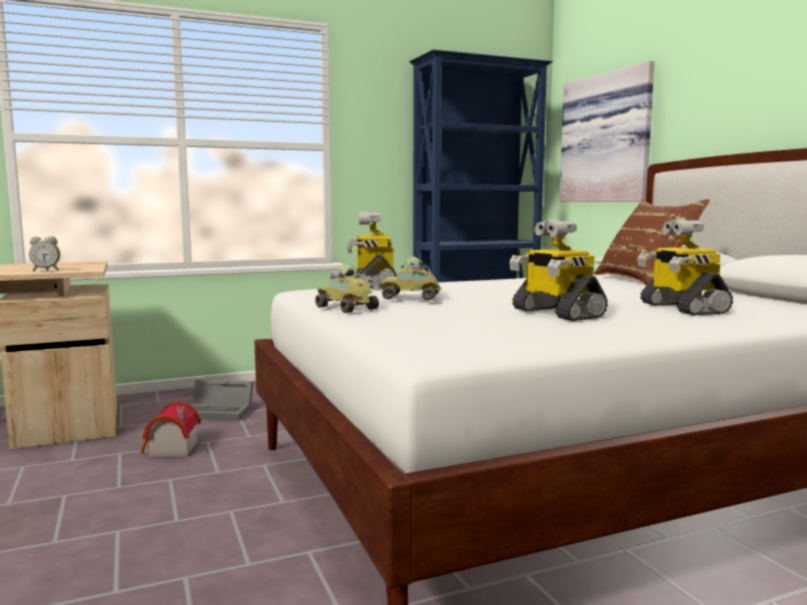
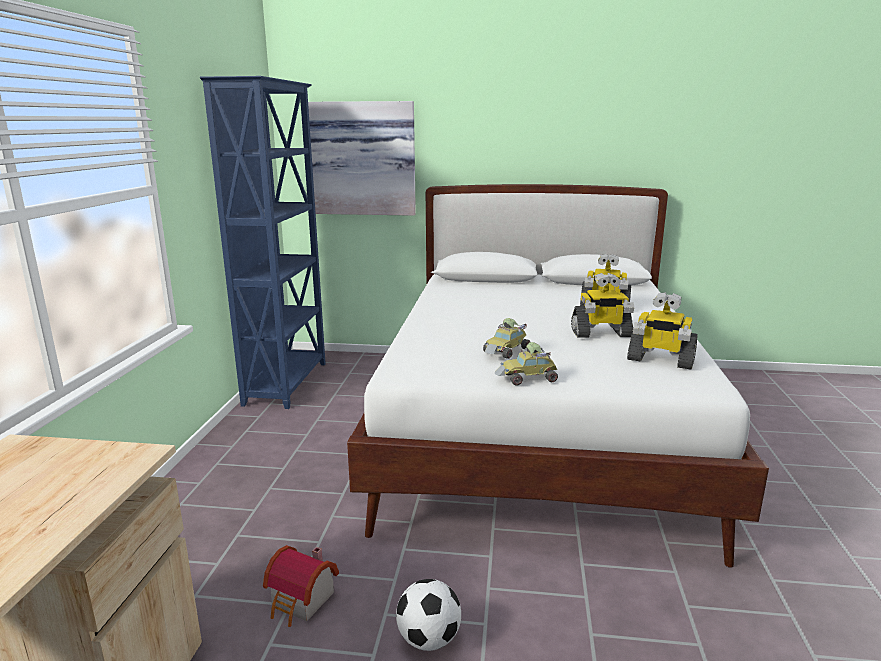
camera: 60 degrees left, 10 degrees up
alarm clock [29,236,60,271] -> none
grey storage box [190,380,254,421] -> none
toy robot [346,212,397,289] -> toy robot moved to [627,292,698,370]
brown pillow [594,199,710,285] -> none
none -> football [396,579,461,651]

